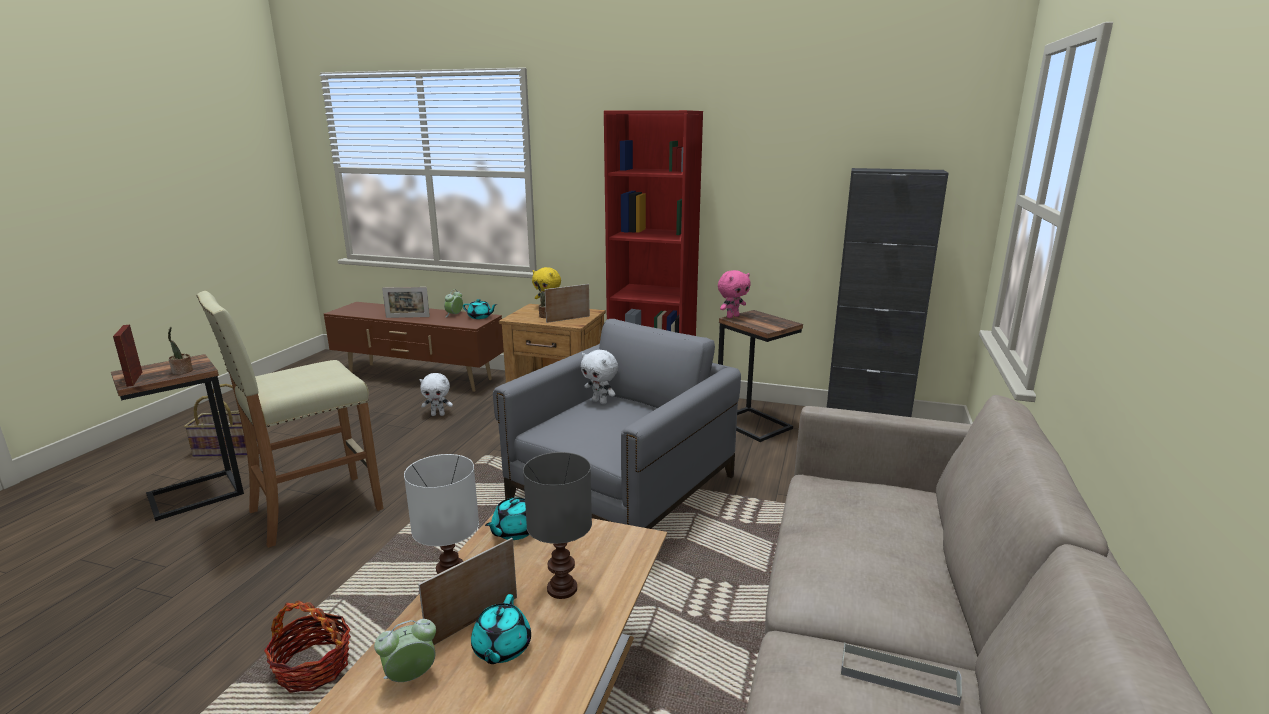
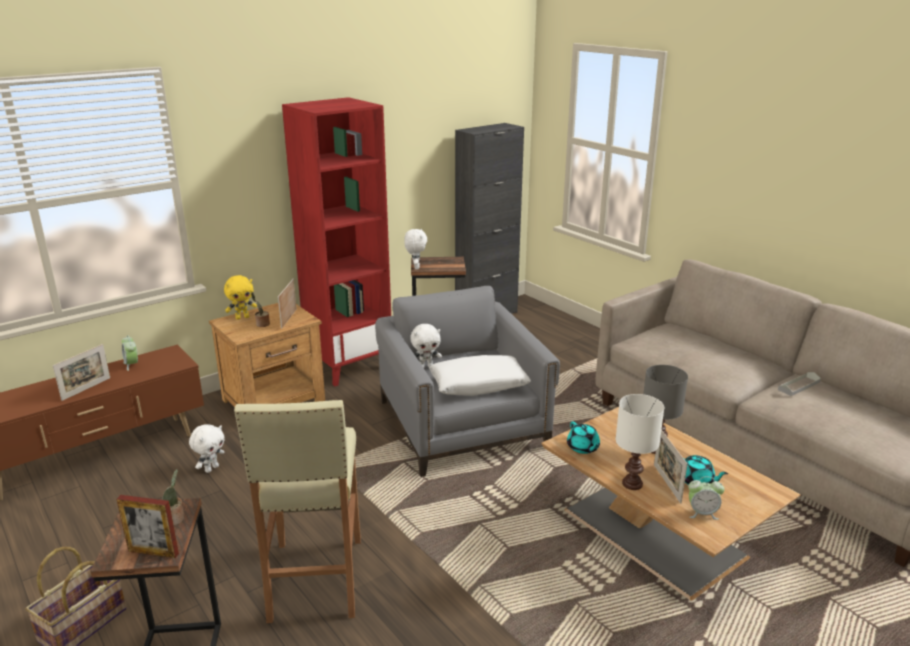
camera: 55 degrees left, 5 degrees up
basket [264,600,351,693] -> none
alarm clock [374,619,436,682] -> alarm clock turned 90 degrees counterclockwise [688,477,725,520]
turquoise teapot [463,299,497,319] -> none
pink plush toy [718,270,751,318] -> white plush toy [404,228,427,269]
none -> white pillow [429,355,531,396]

